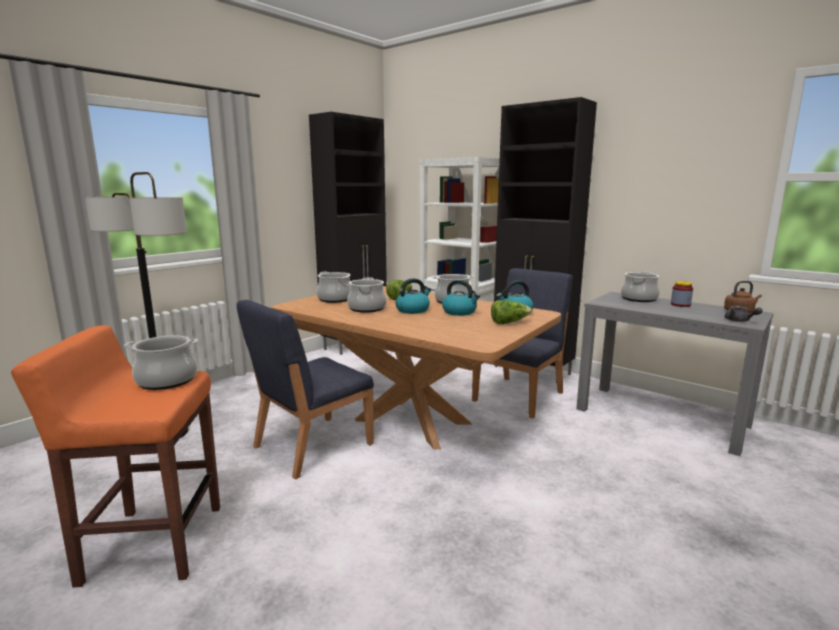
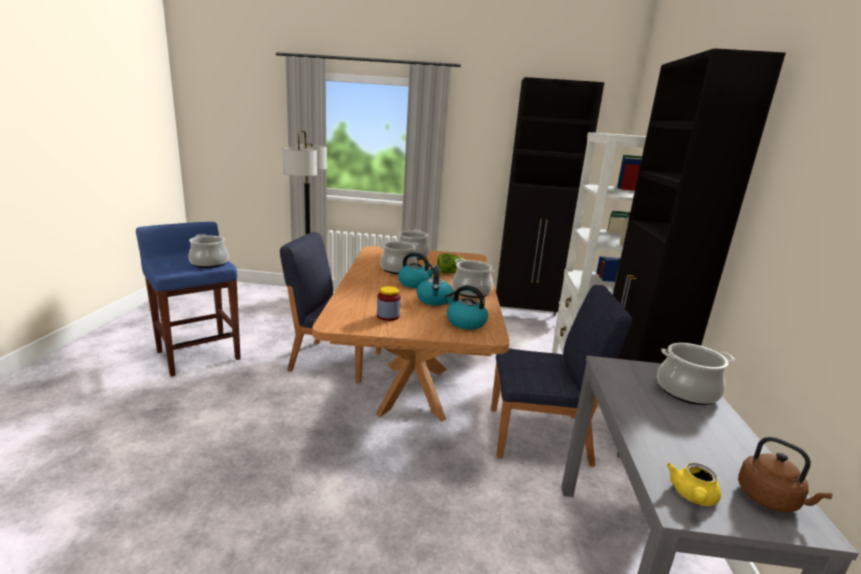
camera: 55 degrees right, 5 degrees up
orange stool [11,325,220,588] -> blue stool [136,222,241,377]
lettuce [491,300,532,324] -> none
jar [671,281,693,307] -> jar moved to [377,286,401,321]
grey teapot [725,306,763,322] -> yellow teapot [667,463,721,506]

